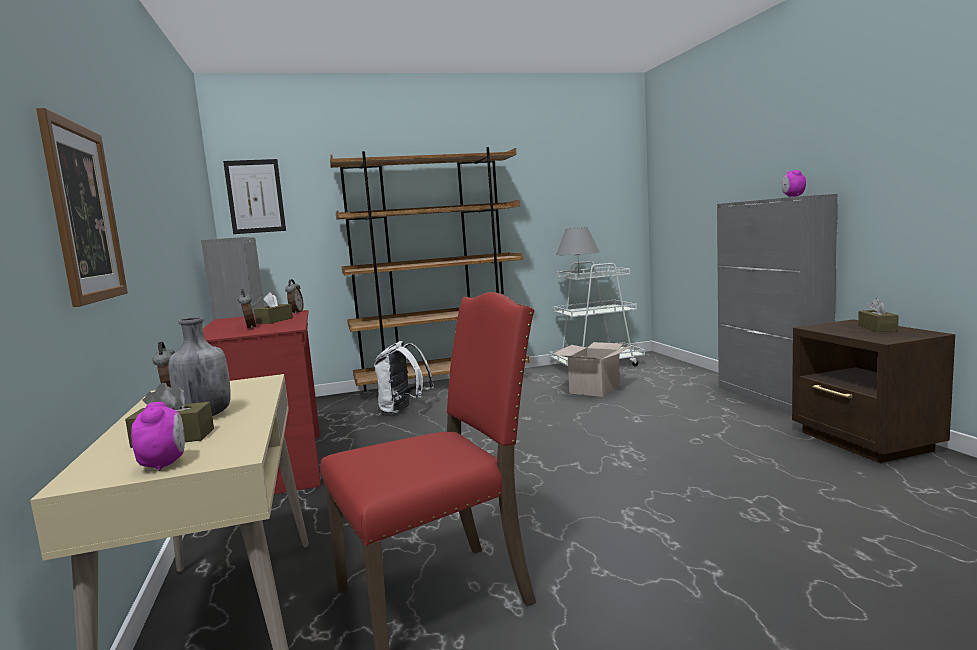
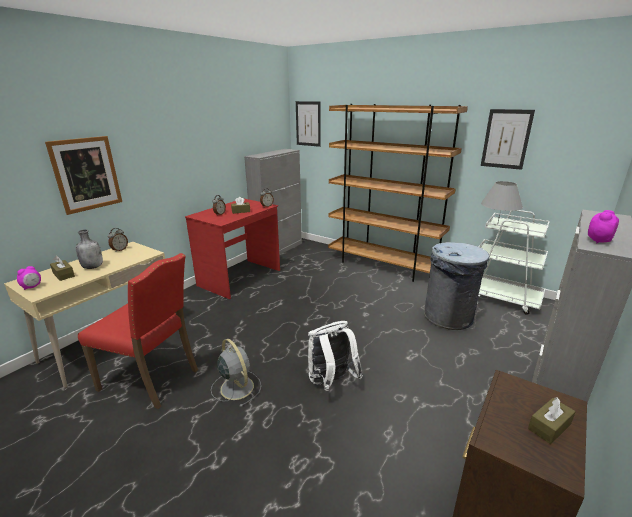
camera: 50 degrees right, 15 degrees up
white backpack [374,341,434,415] -> white backpack moved to [308,321,363,391]
cardboard box [553,342,633,397] -> grey trash can [424,242,490,330]
none -> grey fan [211,339,261,407]
none -> picture [481,109,535,170]

